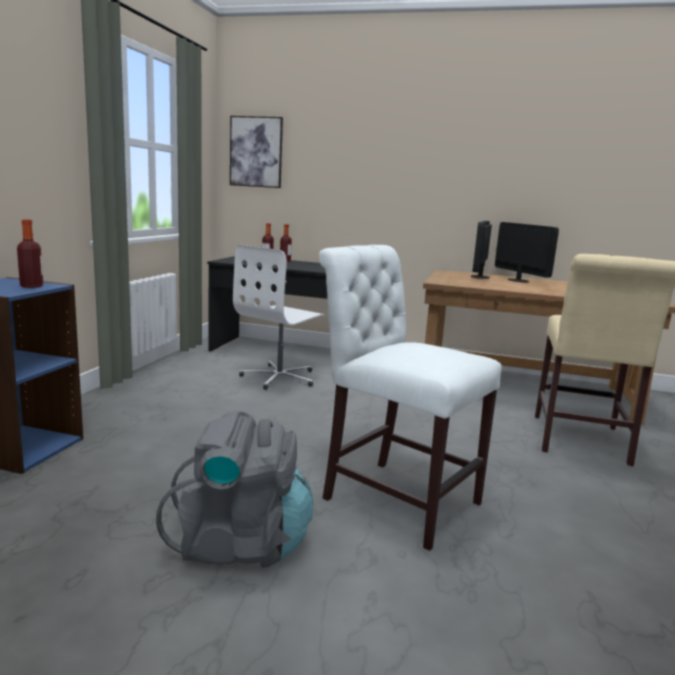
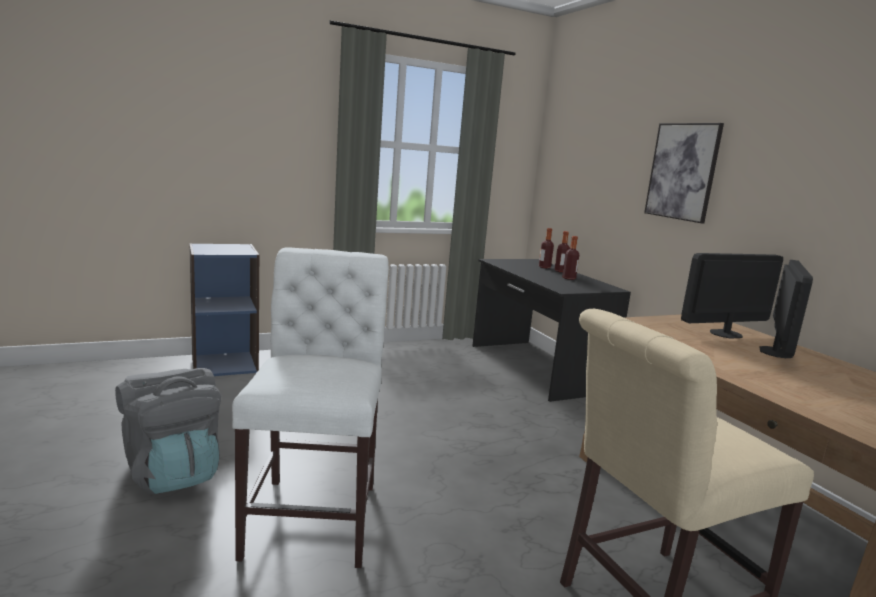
camera: 50 degrees right, 0 degrees up
bottle [17,219,43,288] -> bottle moved to [562,236,579,280]
picture [230,116,283,188] -> picture moved to [644,123,724,223]
white office chair [233,245,325,390] -> none

